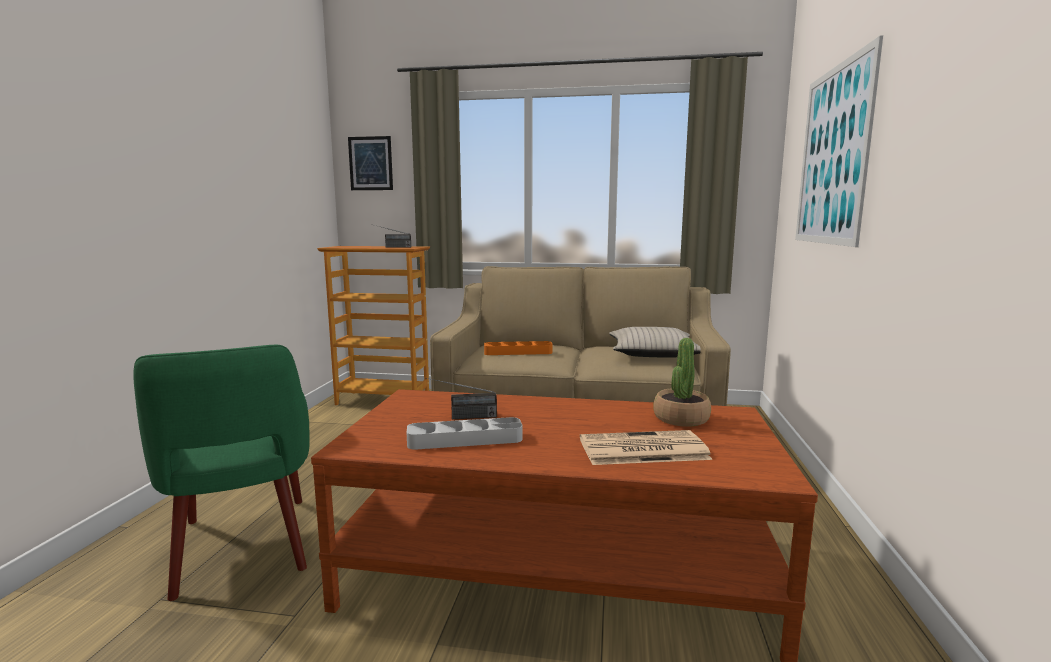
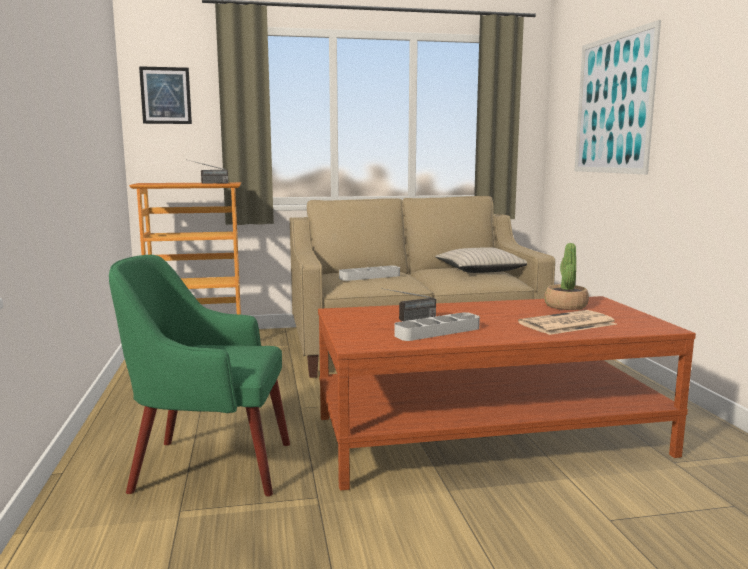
camera: 20 degrees left, 0 degrees up
green armchair [134,345,310,601] -> green armchair turned 135 degrees clockwise [109,255,290,496]
orange tray [484,341,552,355] -> grey tray [339,266,400,281]

